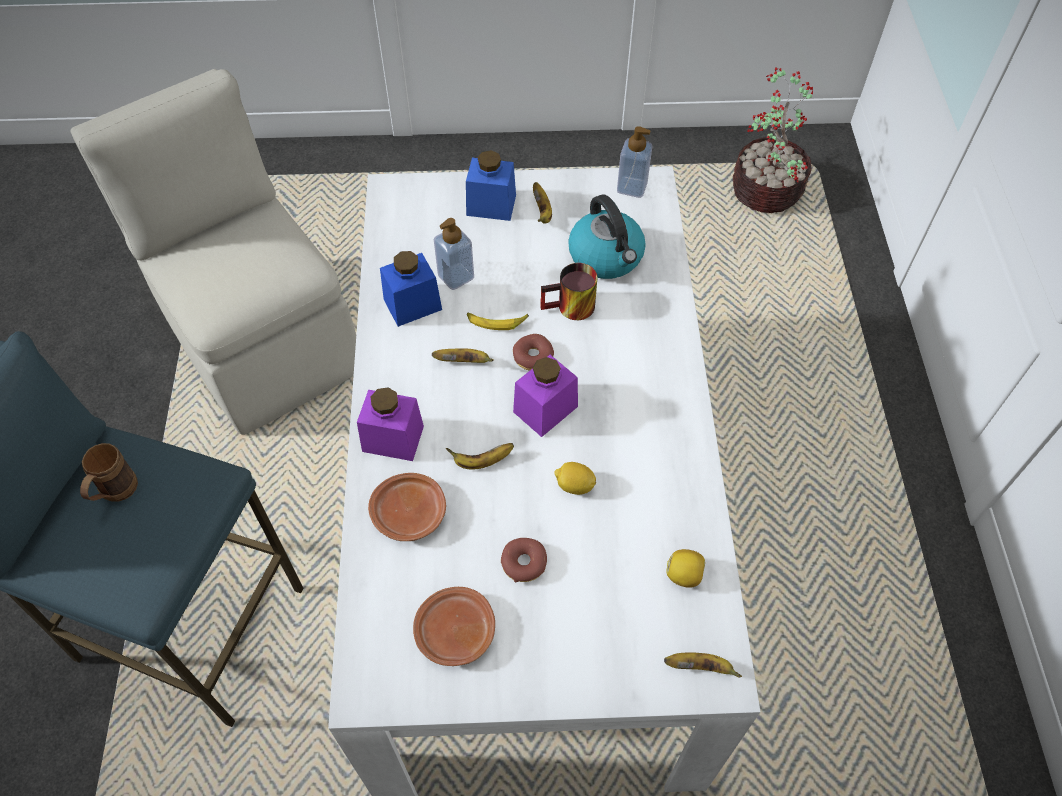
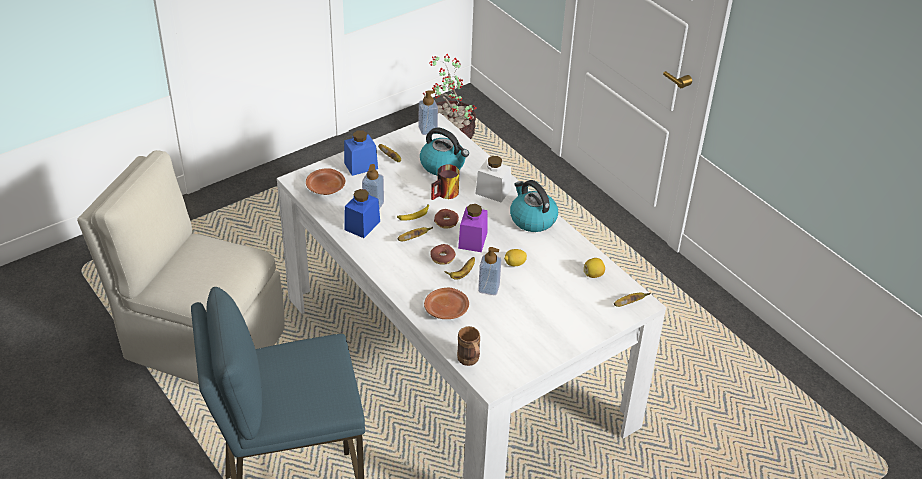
camera: 35 degrees left, 15 degrees down
brown mug [80,443,138,501] -> brown mug moved to [457,326,480,366]
purple jar [357,387,424,461] -> none
brown plate [413,587,495,666] -> brown plate moved to [306,168,345,195]
donut [501,538,547,582] -> donut moved to [430,244,456,265]
none -> white jar [476,156,511,202]
none -> soap dispenser [478,247,501,295]
none -> kettle [510,180,558,232]

